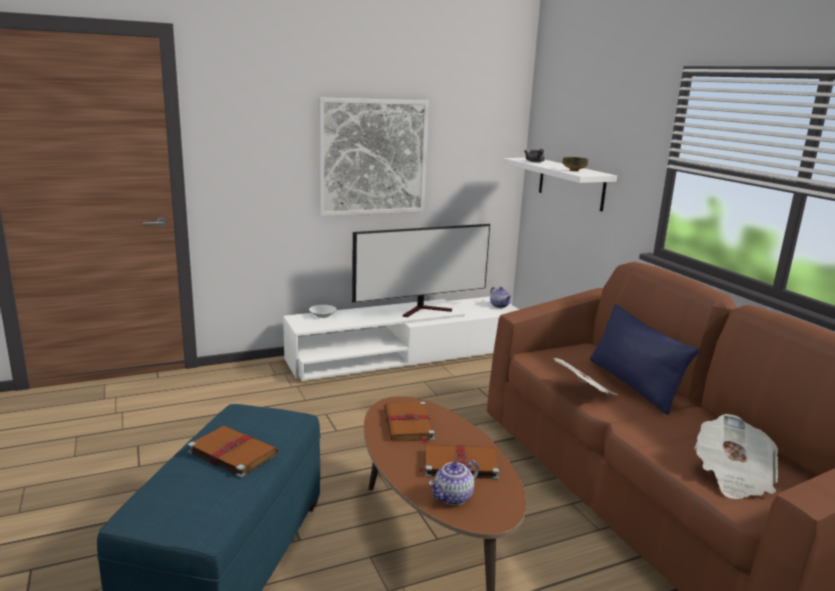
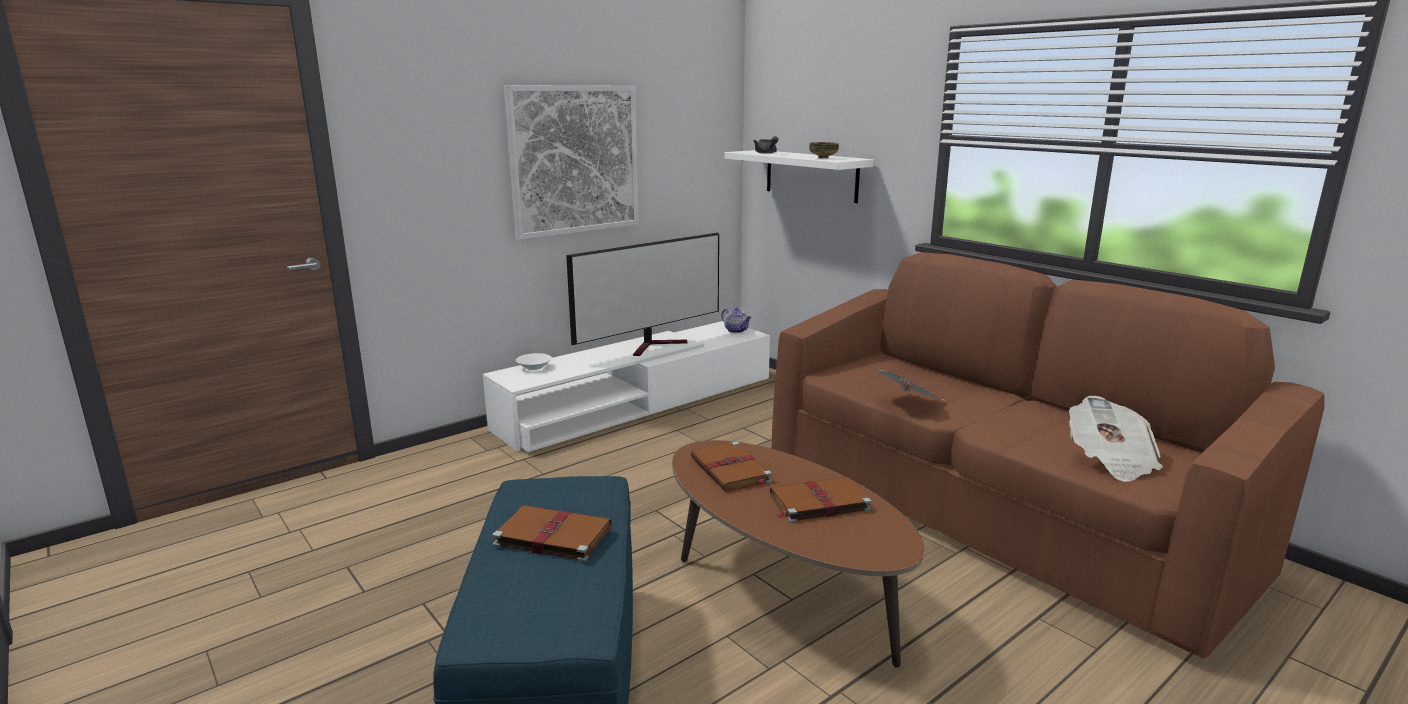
camera: 15 degrees left, 0 degrees up
teapot [429,460,479,505] -> none
blue pillow [590,304,699,415] -> none

